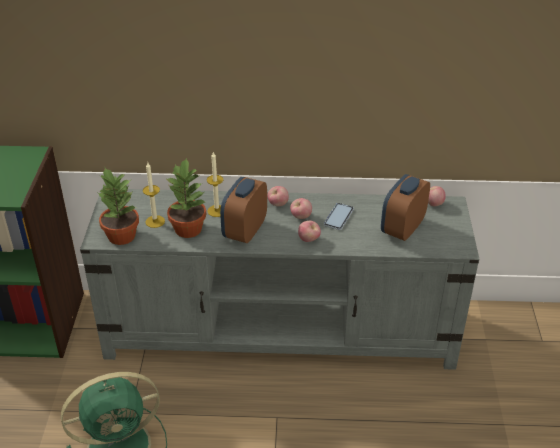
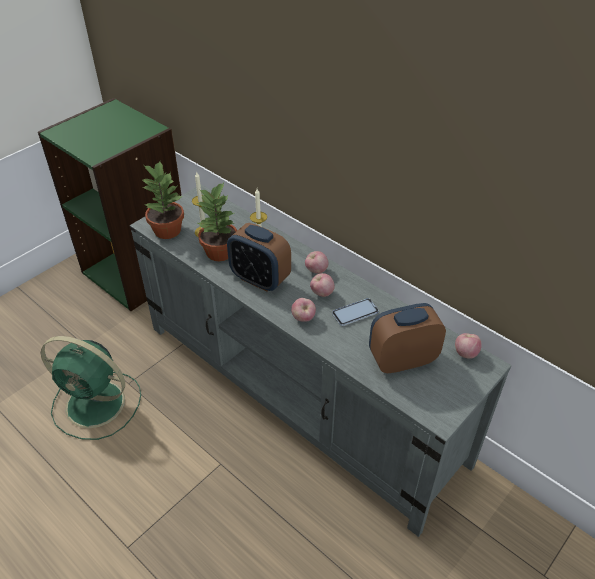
camera: 40 degrees right, 5 degrees up
alarm clock [220,177,267,243] -> alarm clock turned 120 degrees counterclockwise [227,223,291,292]

